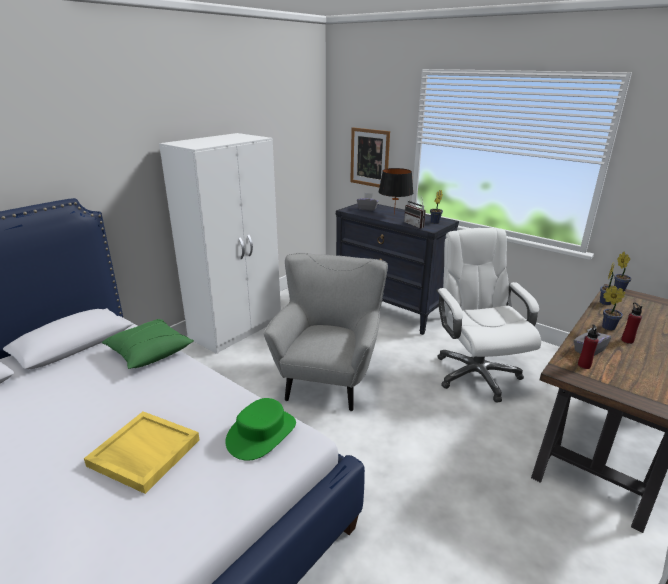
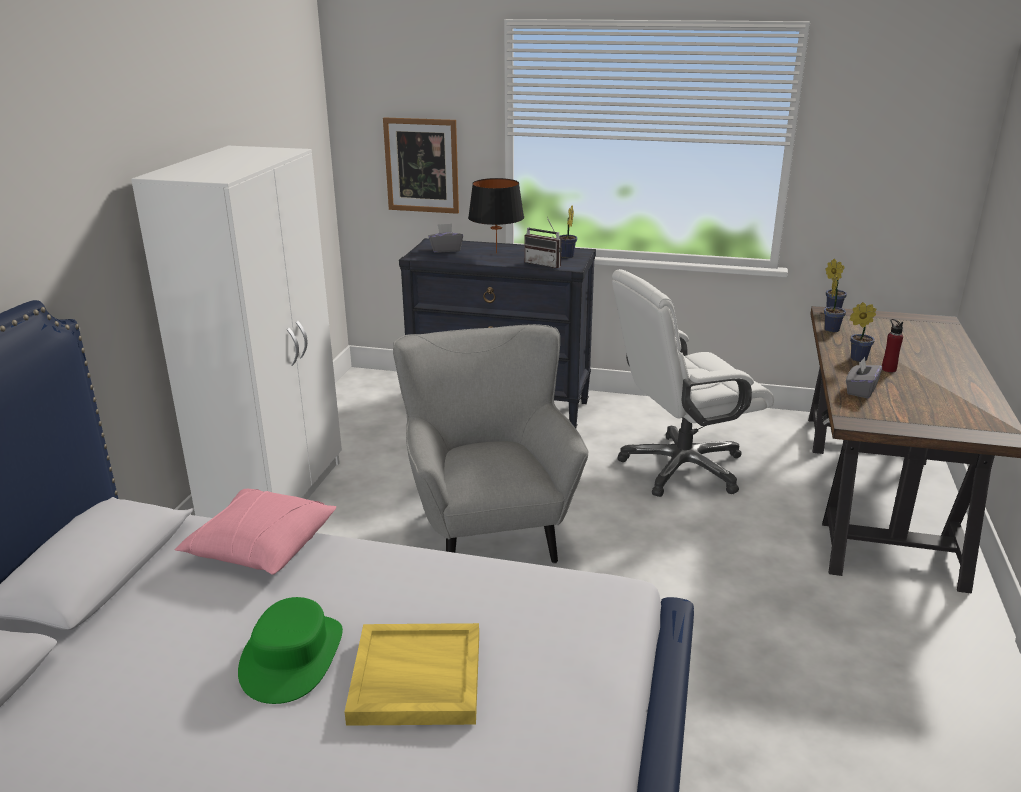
camera: 25 degrees left, 0 degrees up
green pillow [101,319,194,369] -> pink pillow [175,489,336,575]
green hat [225,398,296,461] -> green hat moved to [238,597,343,704]
white office chair [436,228,541,403] -> white office chair turned 75 degrees counterclockwise [612,269,774,497]
red bottle [578,325,599,369] -> none

